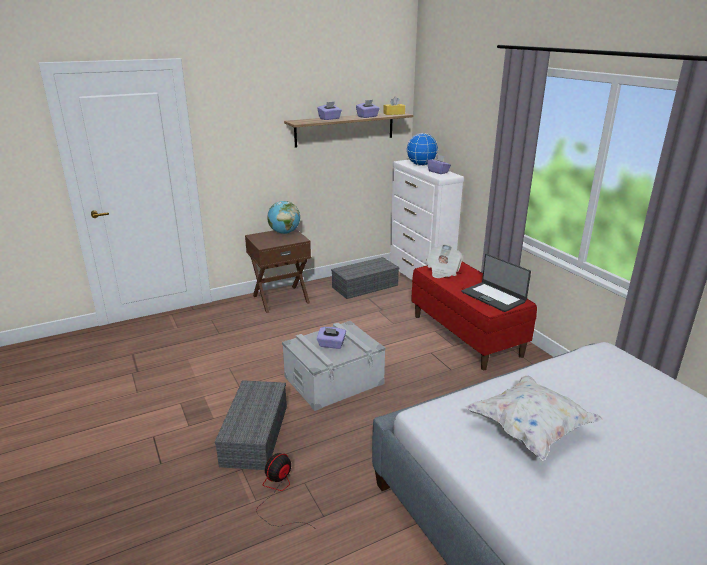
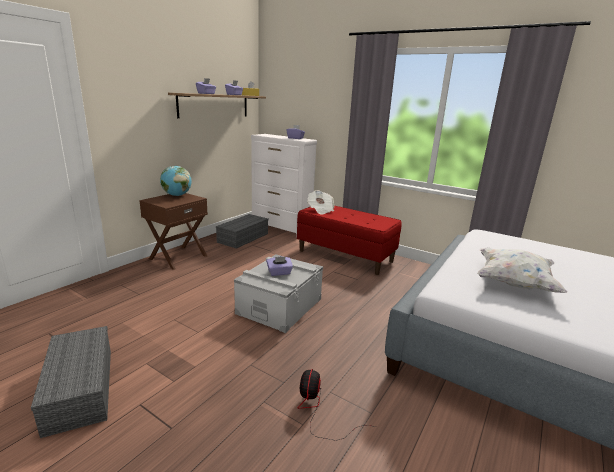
camera: 30 degrees left, 5 degrees down
grey storage box [215,380,287,470] -> grey storage box moved to [31,326,111,438]
globe [406,133,438,166] -> none
laptop [462,254,531,312] -> none

